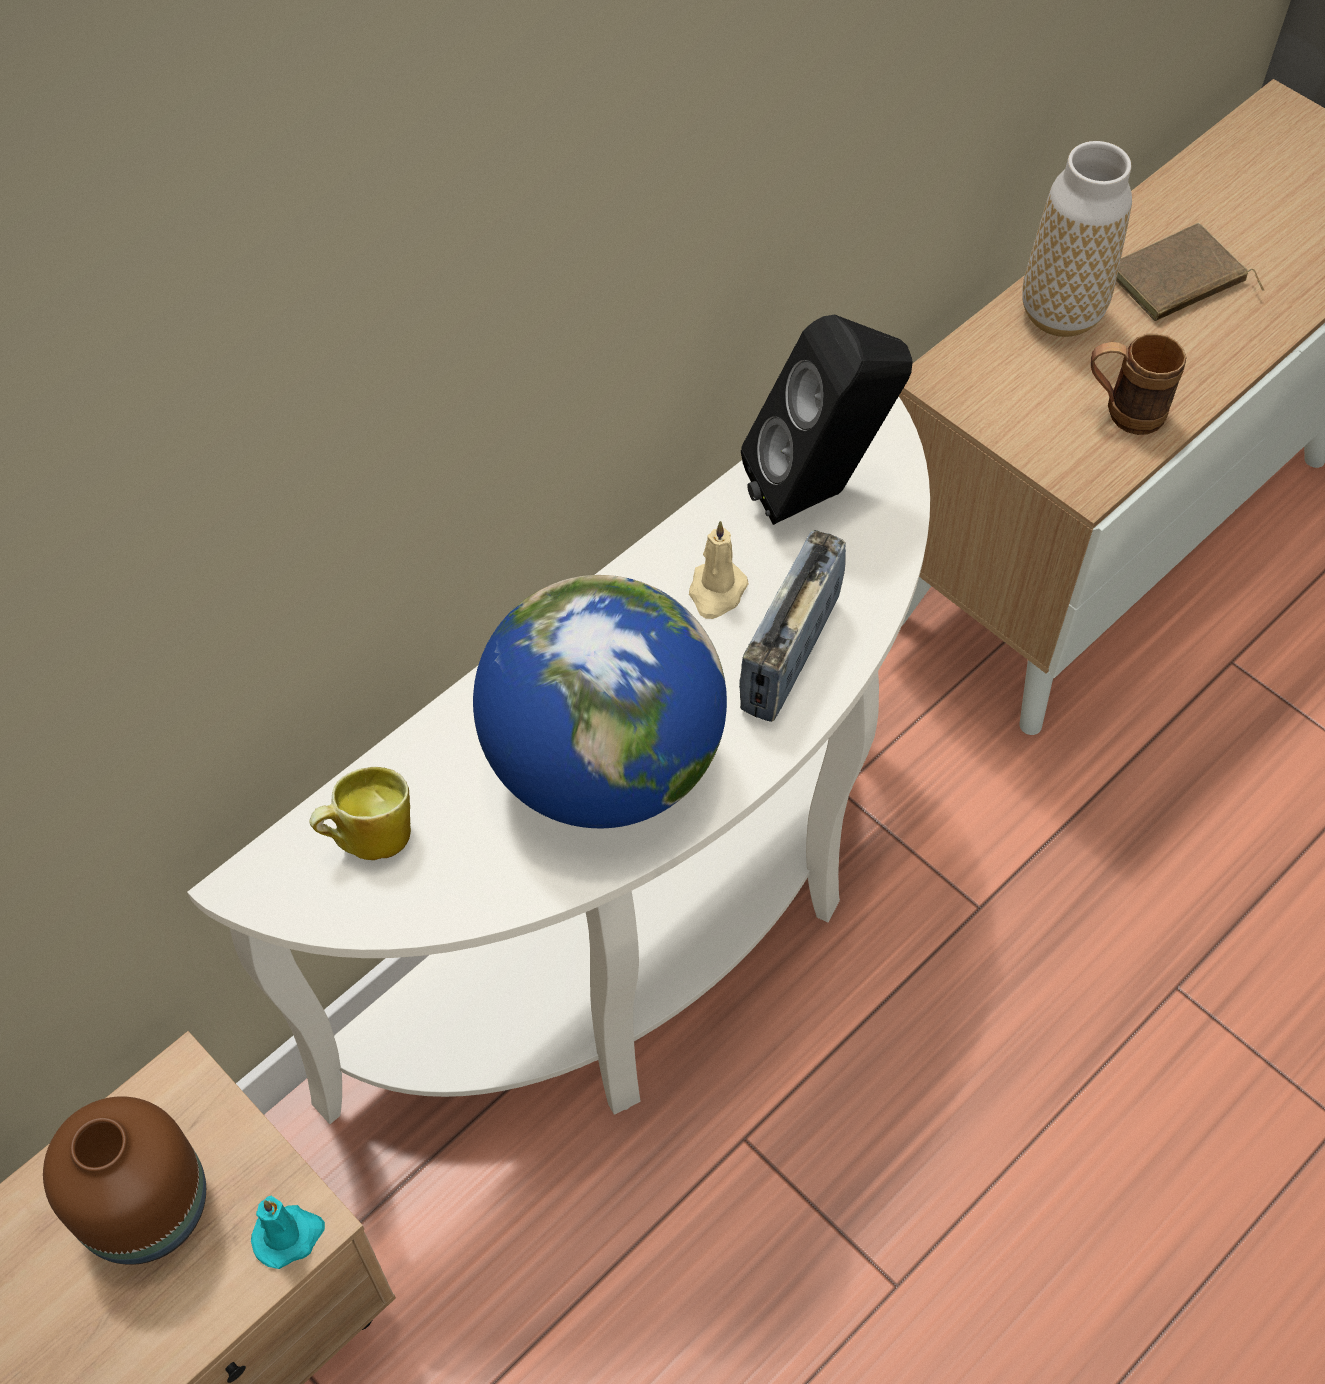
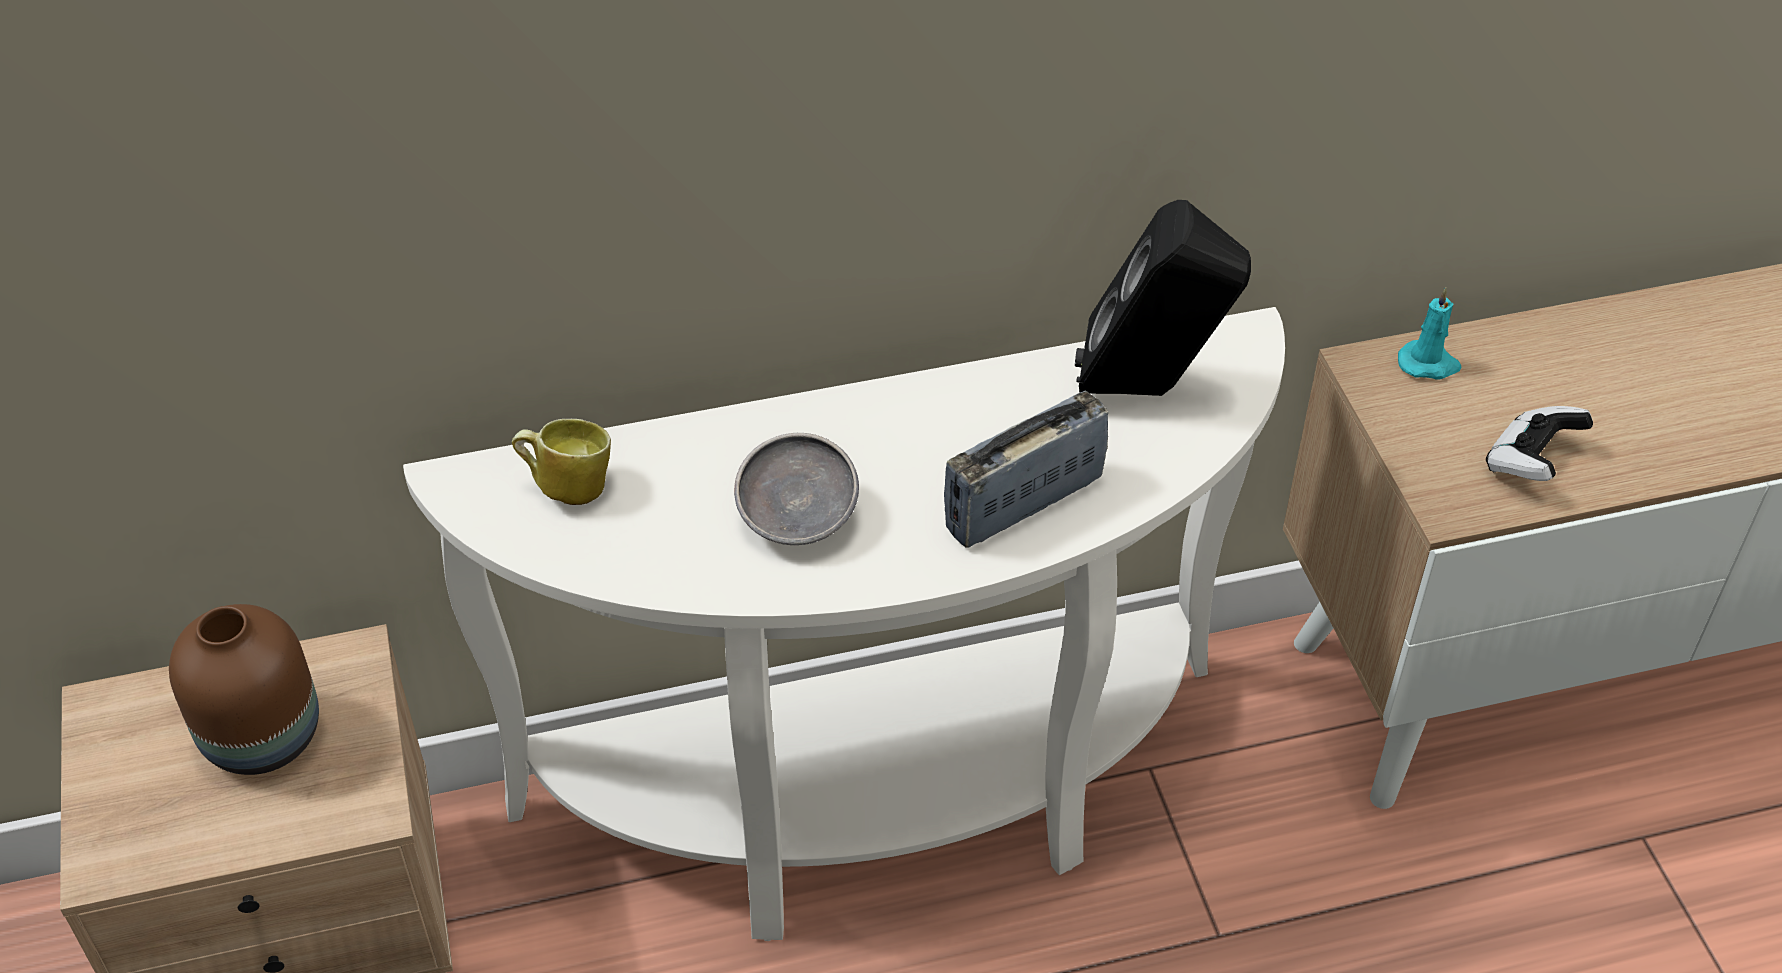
camera: 30 degrees right, 10 degrees down
turquoise candle [251,1196,325,1269] -> turquoise candle moved to [1398,287,1461,380]
globe [473,575,727,828] -> grey bowl [734,433,859,545]
beige candle [689,521,749,619] -> none
vase [1022,141,1132,337] -> none
brown mug [1091,334,1187,435] -> game controller [1486,406,1593,481]
brown book [1116,223,1264,321] -> none

